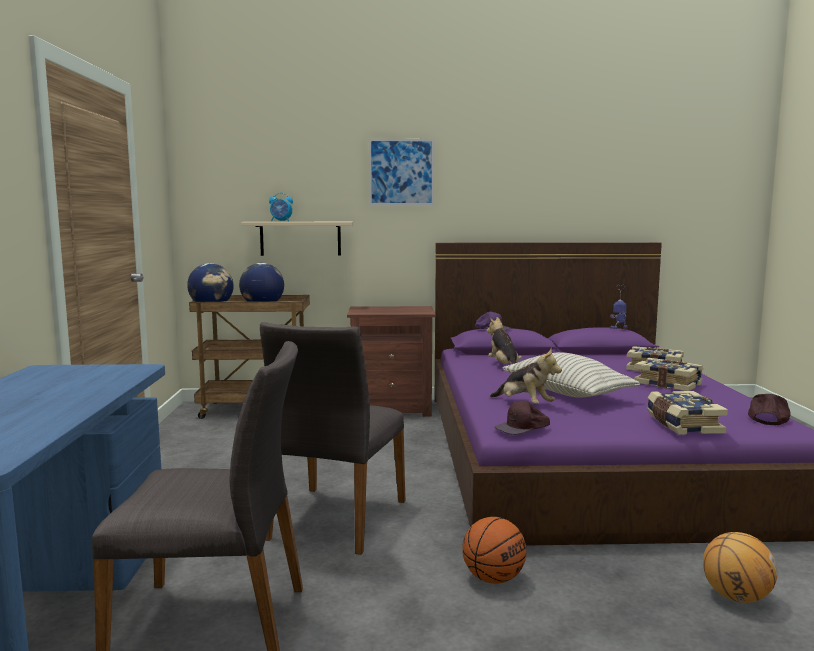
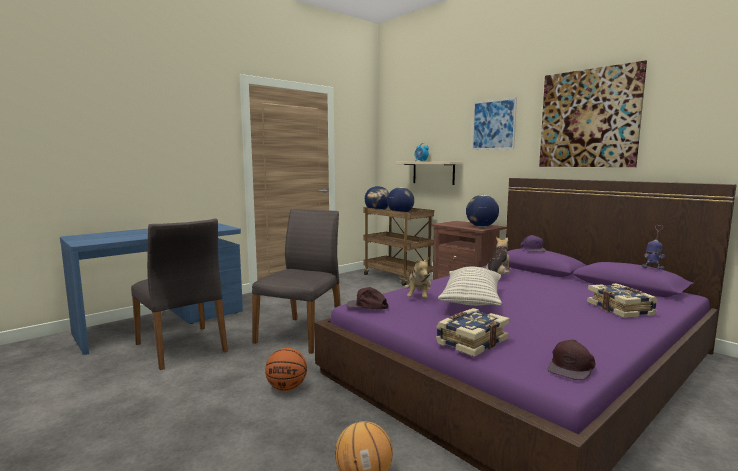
camera: 50 degrees right, 0 degrees up
grey chair [260,322,405,555] -> grey chair turned 135 degrees clockwise [252,209,341,354]
book [634,358,703,391] -> none
brown cap [748,394,790,425] -> brown cap turned 135 degrees clockwise [548,340,596,380]
none -> globe [466,195,499,227]
none -> picture [539,60,647,167]

